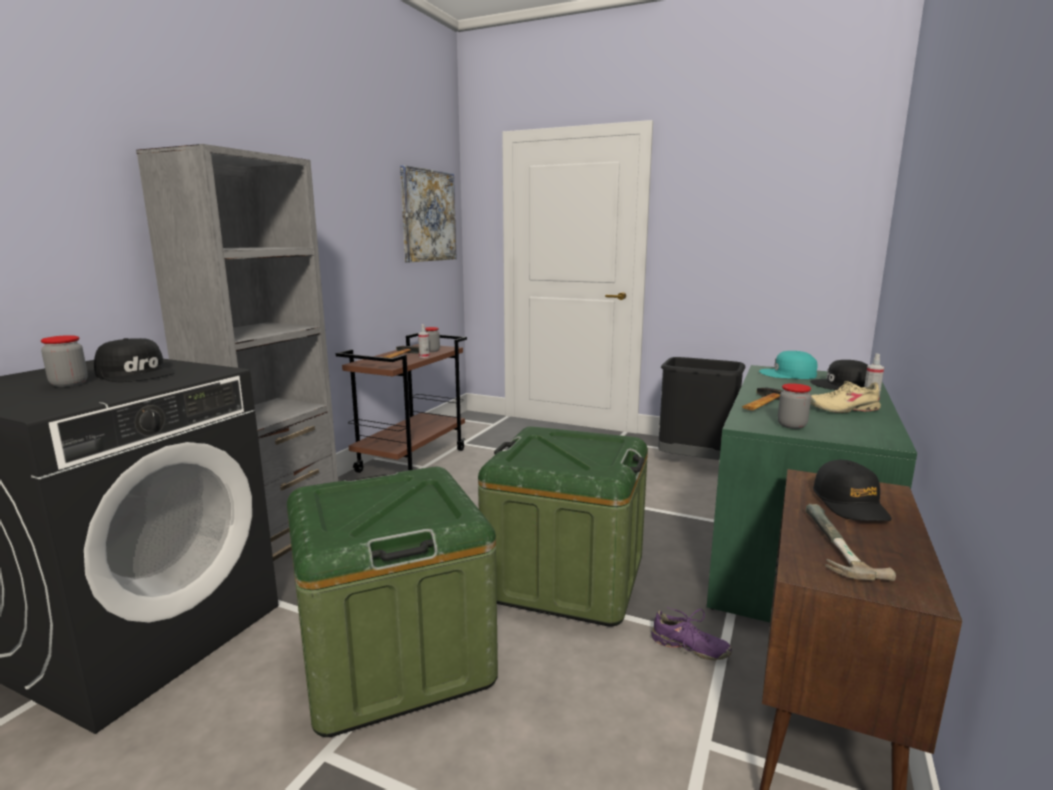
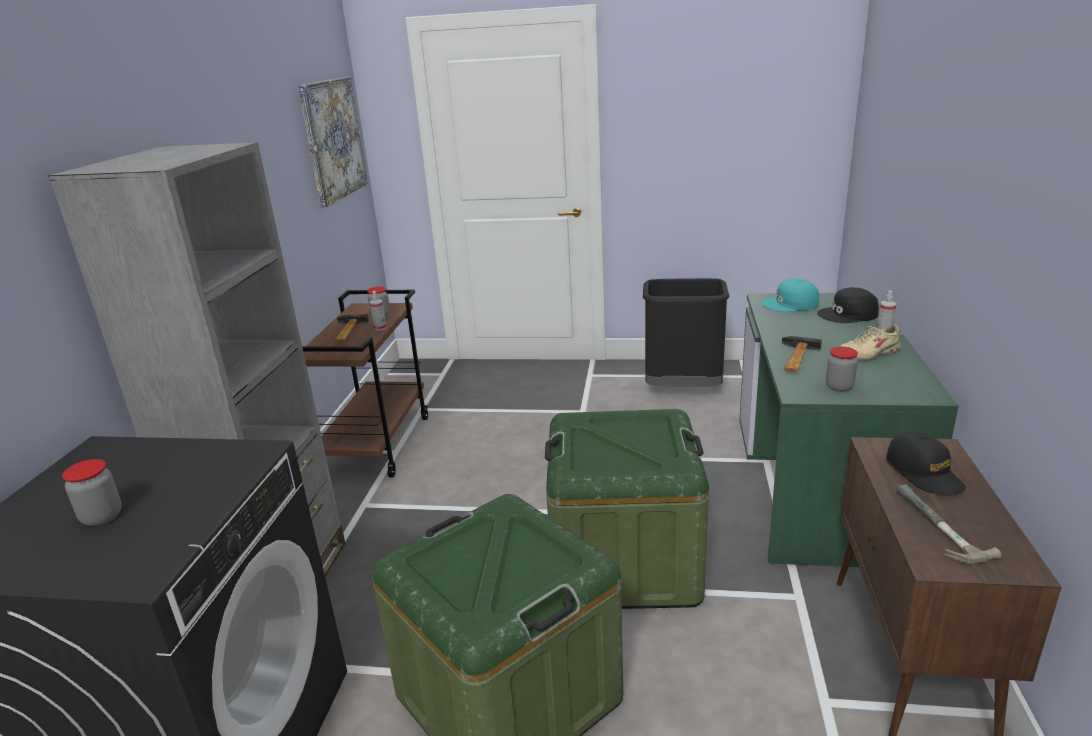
camera: 15 degrees left, 10 degrees up
black cap [94,338,176,382] -> none
purple shoe [651,607,732,660] -> none

